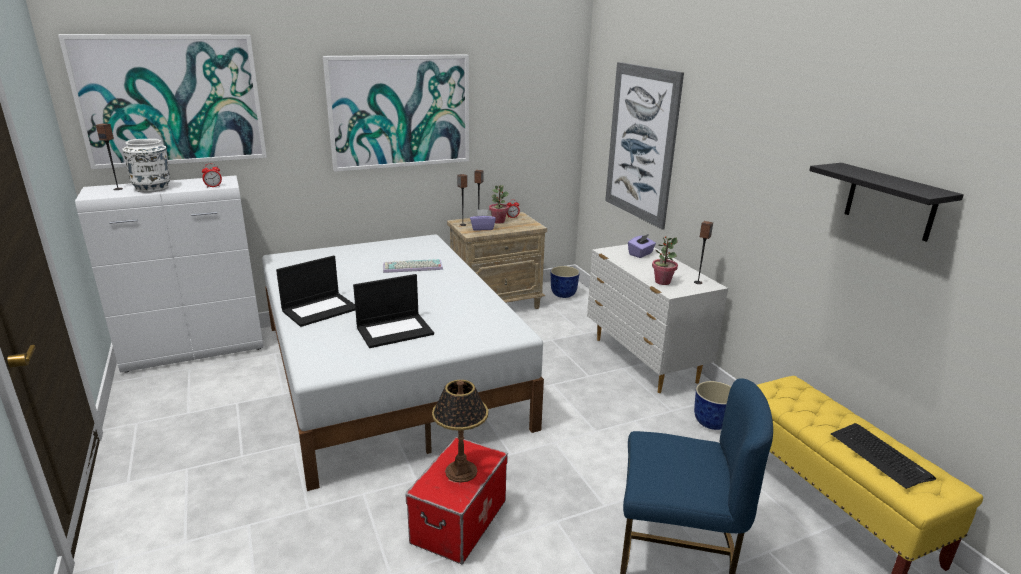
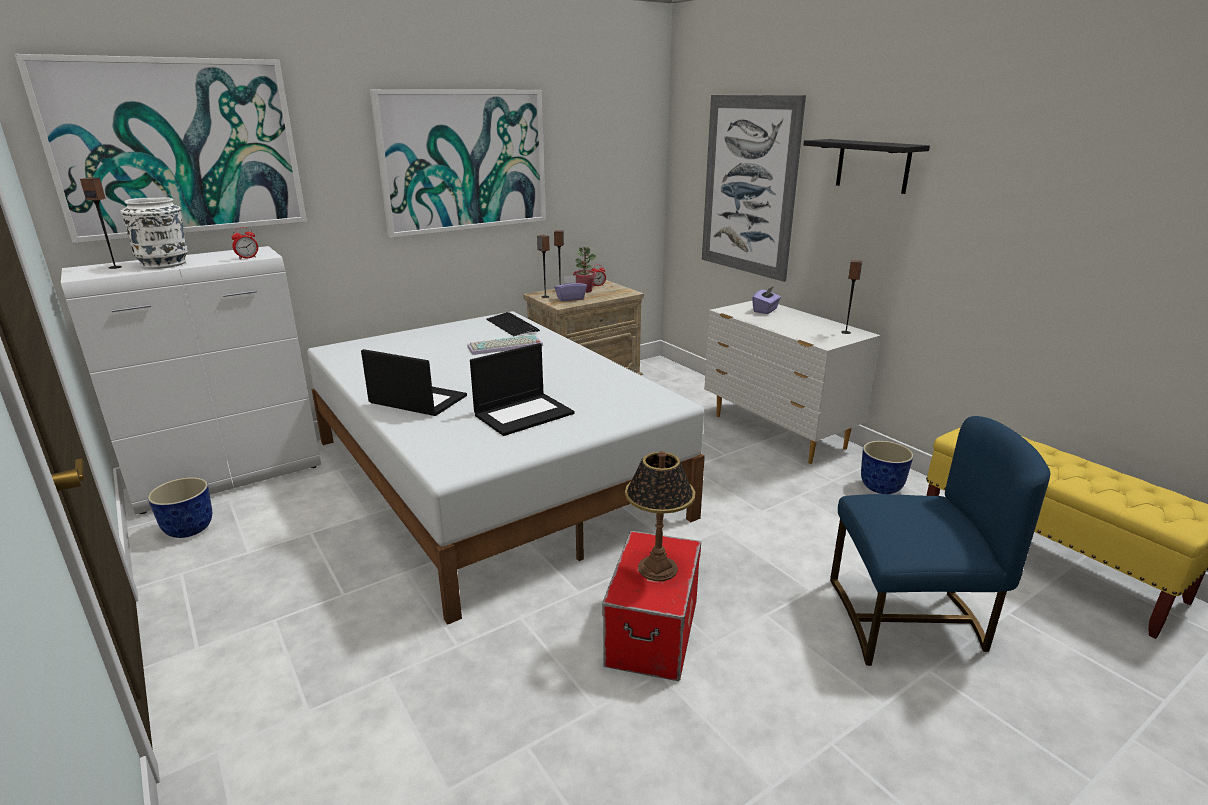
camera: 10 degrees left, 0 degrees up
laptop [276,256,355,327] -> laptop turned 105 degrees counterclockwise [361,349,467,416]
planter [551,266,580,298] -> planter moved to [148,477,212,538]
potted plant [652,236,678,285] -> none
black shelf [809,163,964,242] -> black shelf moved to [803,139,930,194]
keyboard [831,423,936,489] -> keyboard moved to [486,312,540,336]

